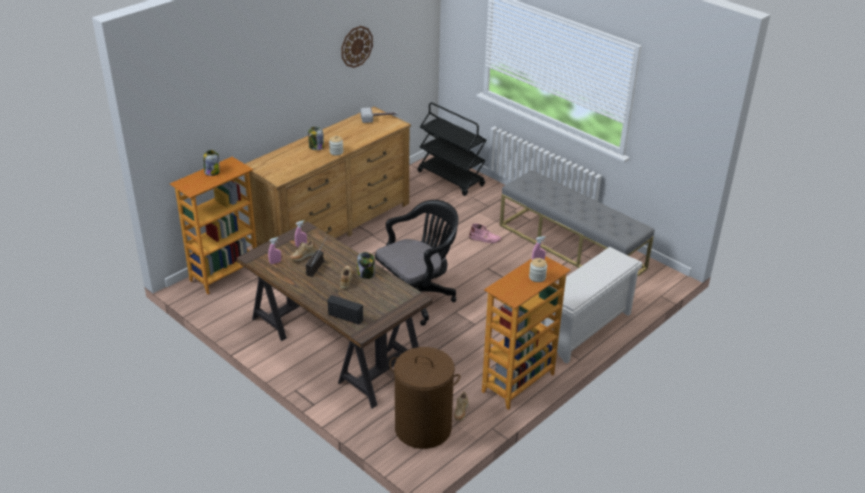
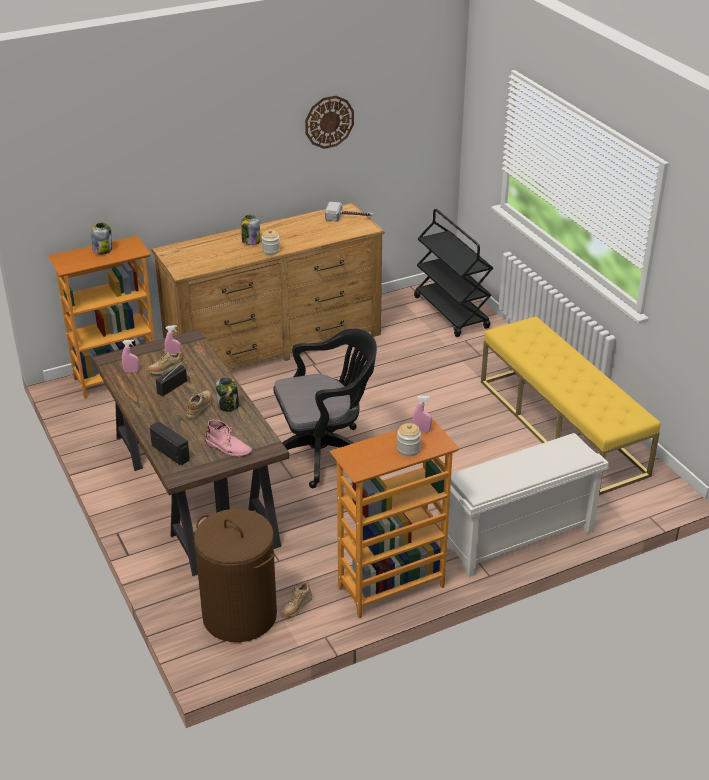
camera: 20 degrees right, 0 degrees up
pink boot [469,223,501,243] -> pink boot moved to [205,420,252,457]
grey bench [500,170,654,277] -> yellow bench [481,316,661,495]

